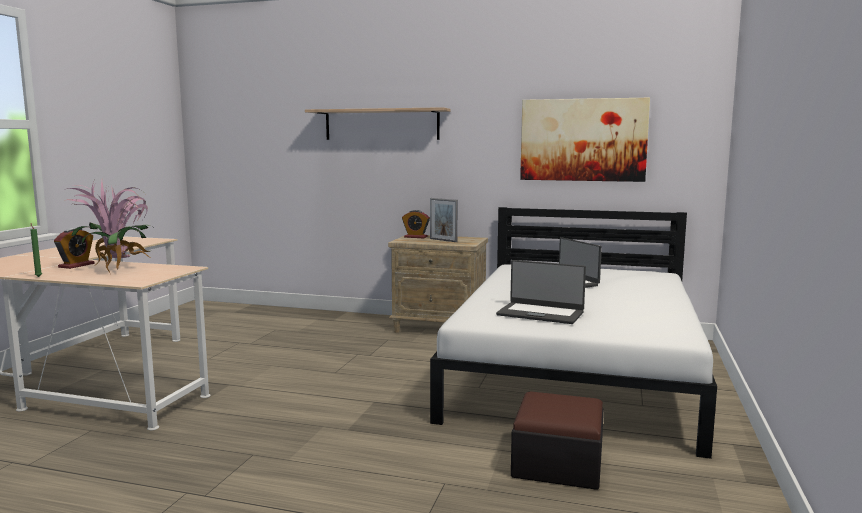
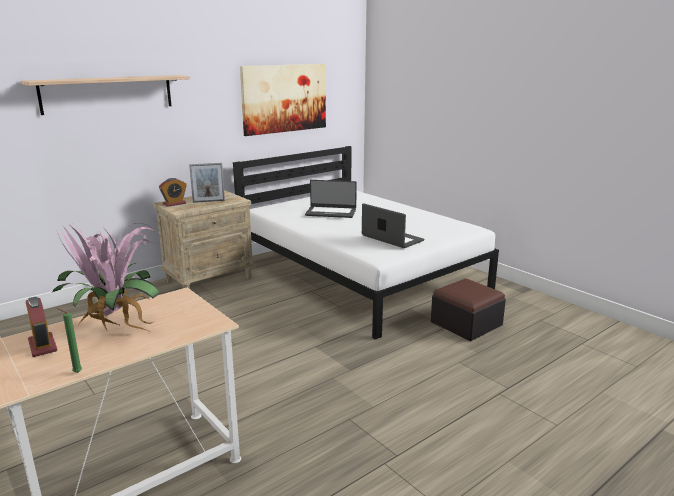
camera: 55 degrees left, 10 degrees up
laptop [496,260,586,324] -> laptop turned 105 degrees counterclockwise [362,203,424,248]

